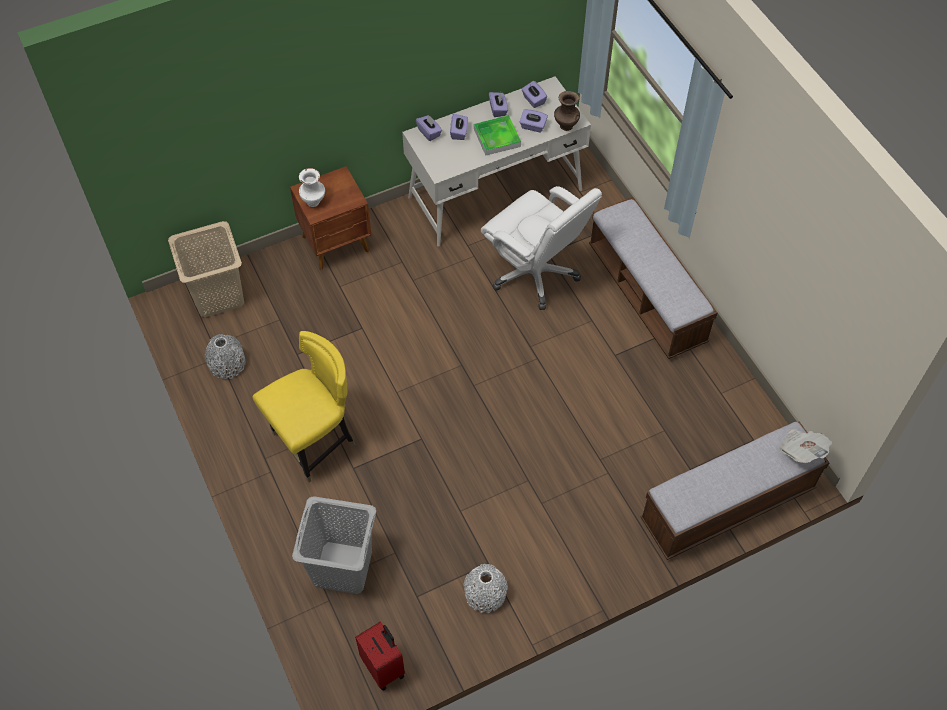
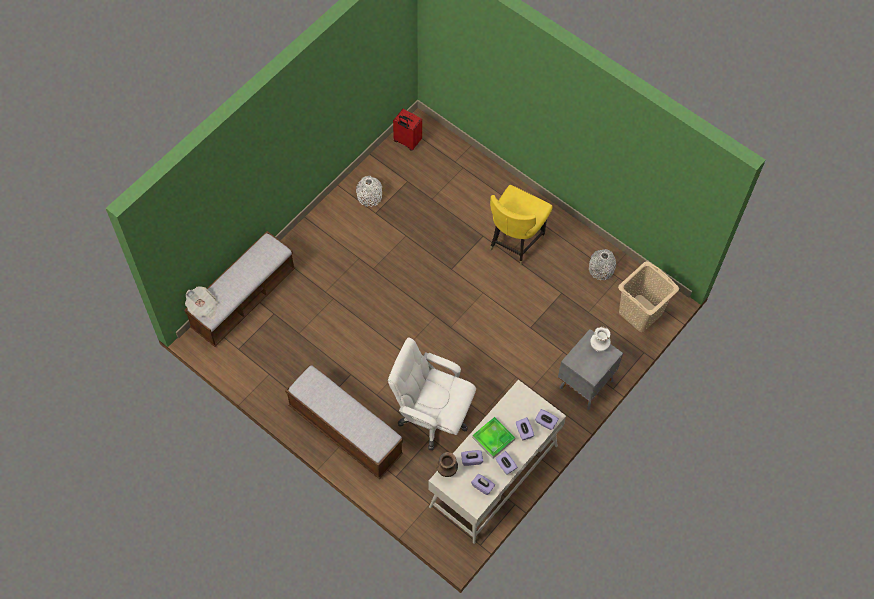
camera: 155 degrees right, 5 degrees up
brown nightstand [290,166,372,270] -> grey nightstand [558,329,623,410]
grey laundry basket [292,496,376,594] -> none

